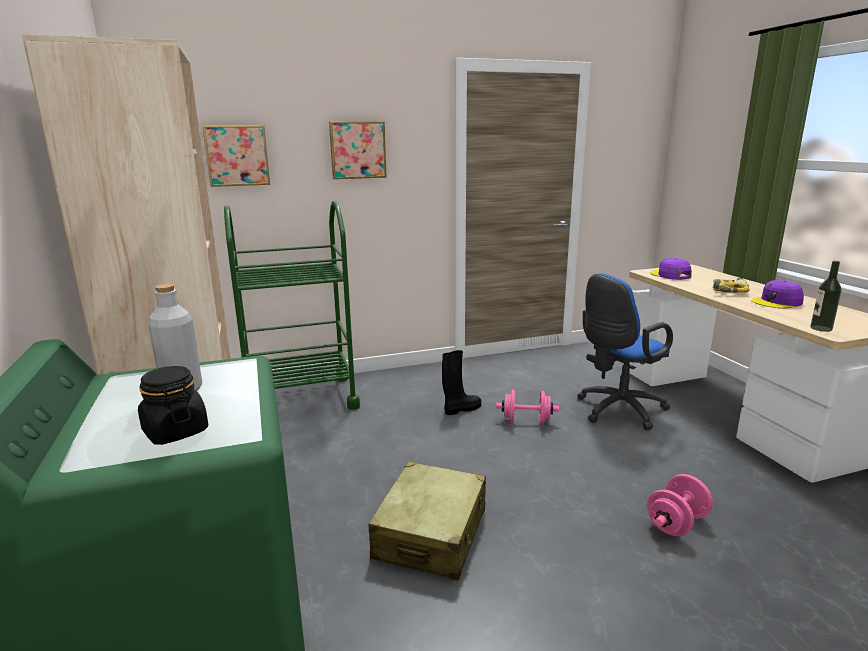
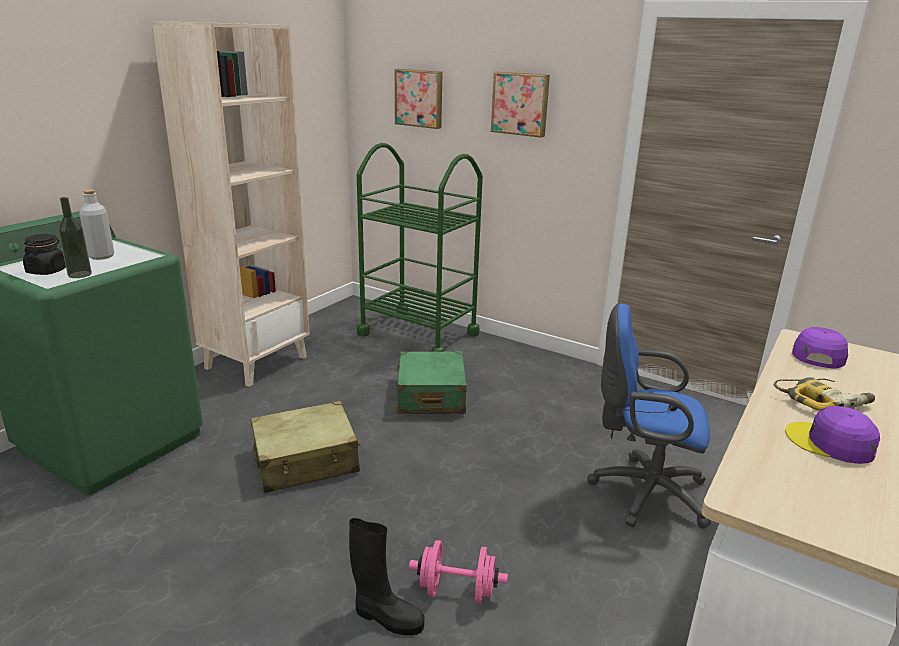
camera: 50 degrees right, 5 degrees up
black boot [442,350,481,415] -> black boot moved to [349,518,424,635]
pink dumbbell [496,390,559,425] -> none
bottle [810,261,842,332] -> bottle moved to [58,197,92,278]
none -> green suitcase [396,351,467,414]

